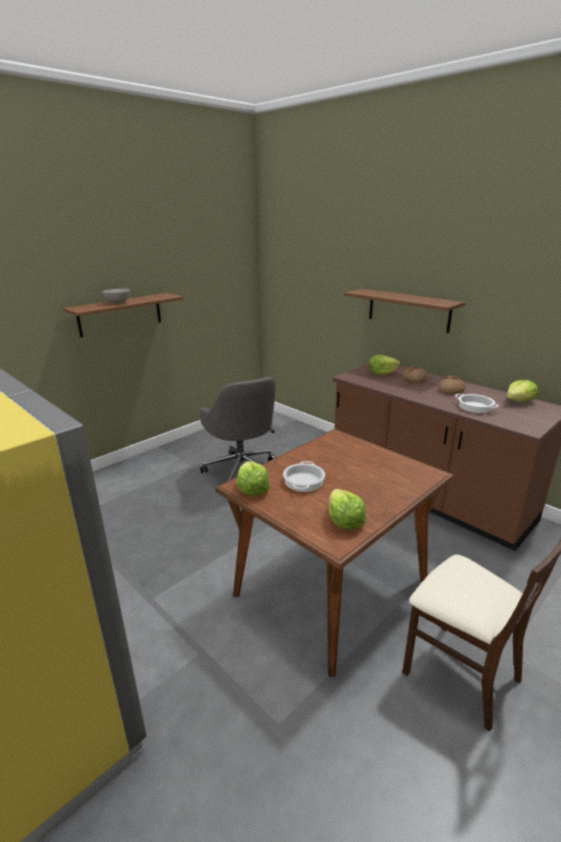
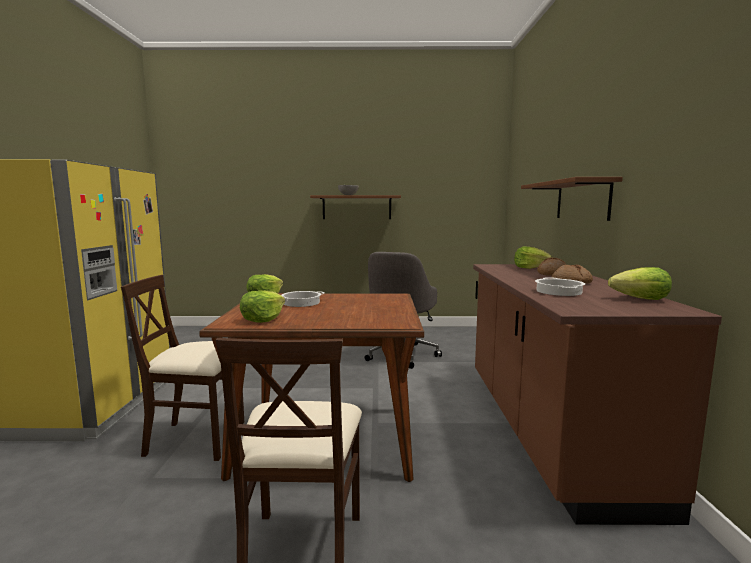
camera: 45 degrees right, 15 degrees down
none -> beige chair [121,275,244,461]

